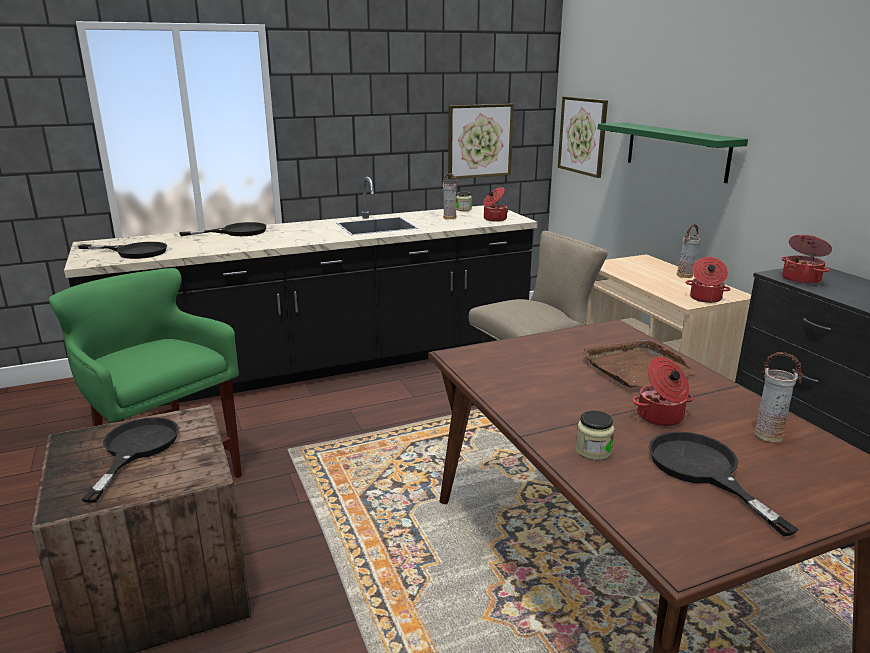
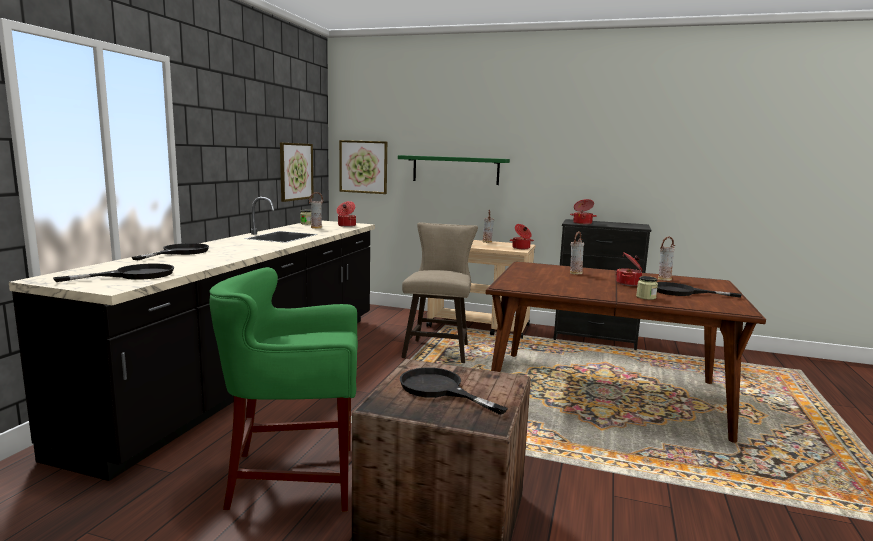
camera: 50 degrees left, 10 degrees down
brown tray [583,339,697,388] -> vase [570,231,584,274]

